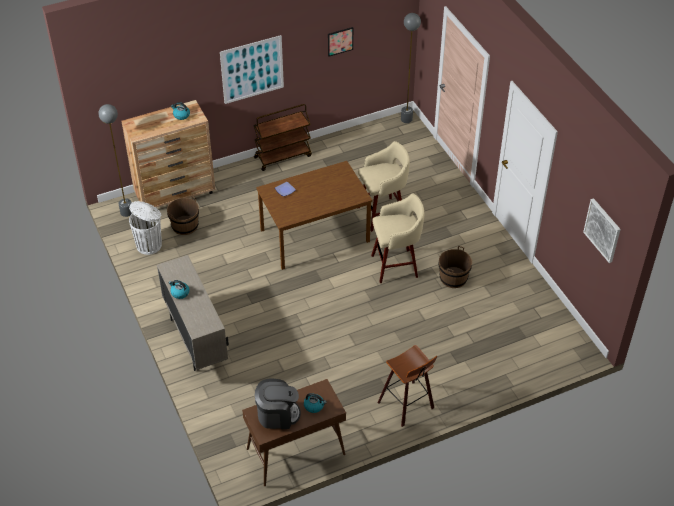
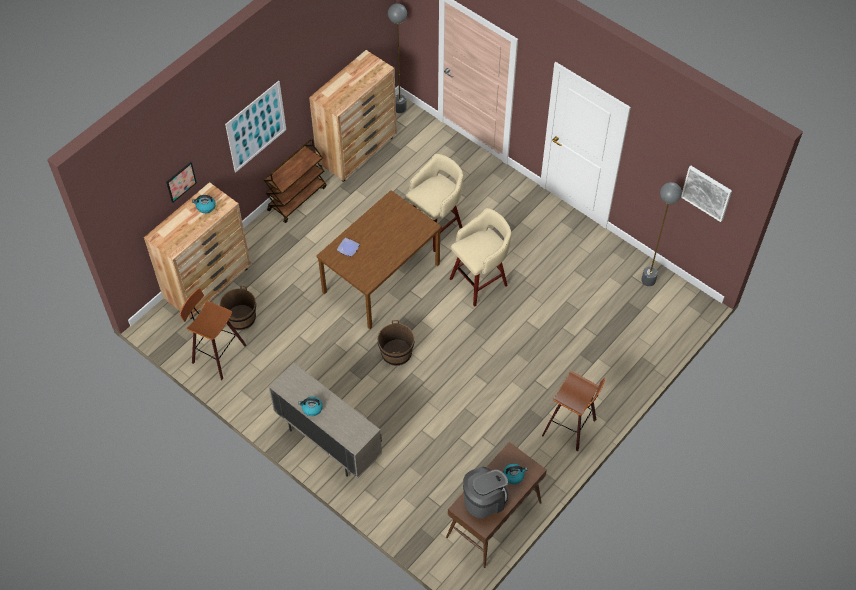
camera: 25 degrees left, 10 degrees up
grey floor lamp [98,104,132,217] -> grey floor lamp moved to [641,182,682,286]
white trash can [129,201,162,255] -> stool [180,288,246,380]
picture [328,27,353,57] -> picture moved to [166,162,197,203]
brown bucket [439,246,472,288] -> brown bucket moved to [378,320,414,366]
none -> brown dresser [309,50,397,182]

